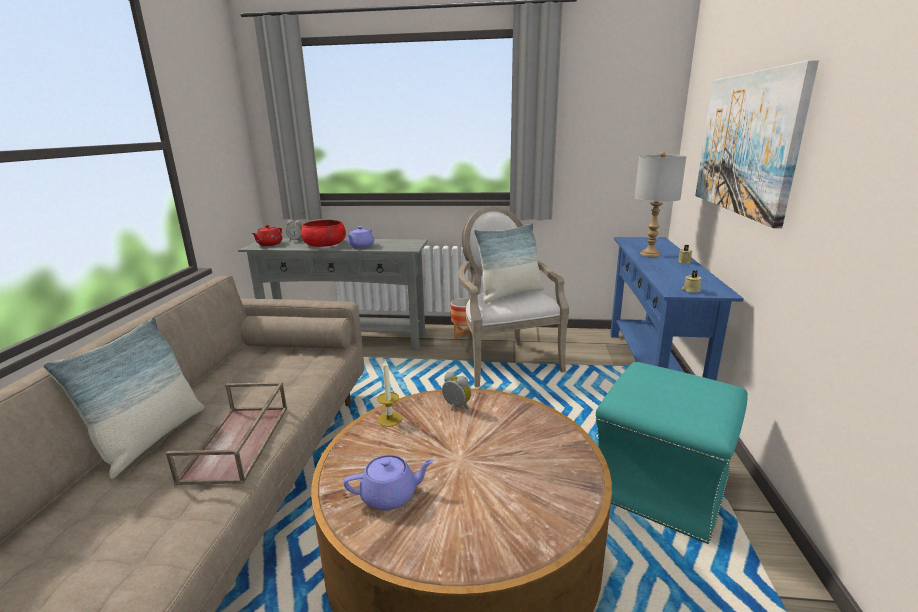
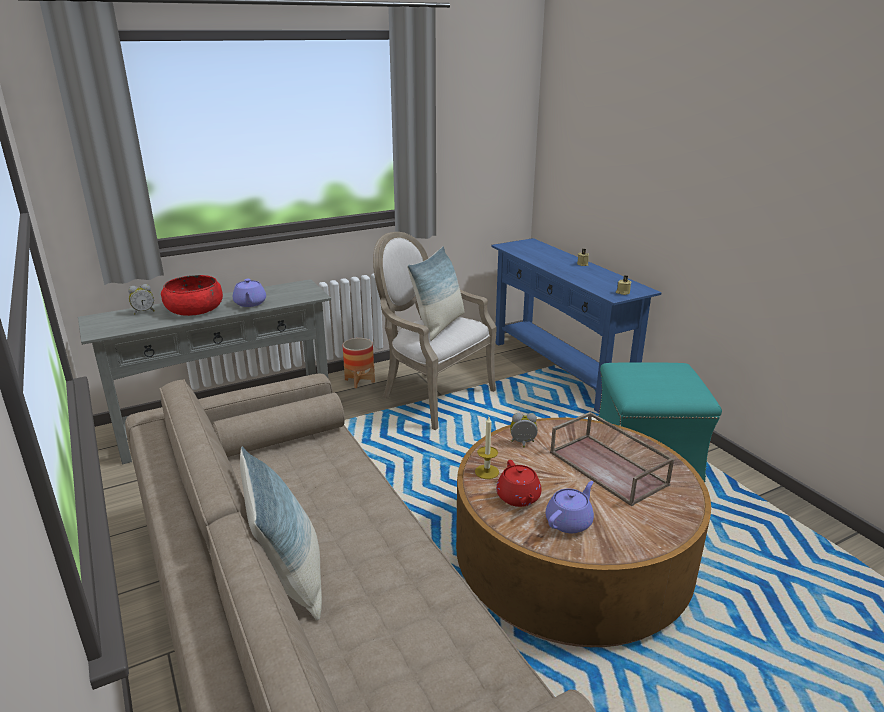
camera: 35 degrees left, 5 degrees up
brown tray [166,382,287,485] -> brown tray moved to [550,412,675,506]
red teapot [251,225,282,246] -> red teapot moved to [496,460,542,507]
grey table lamp [635,152,687,257] -> none
picture [695,60,819,228] -> none

